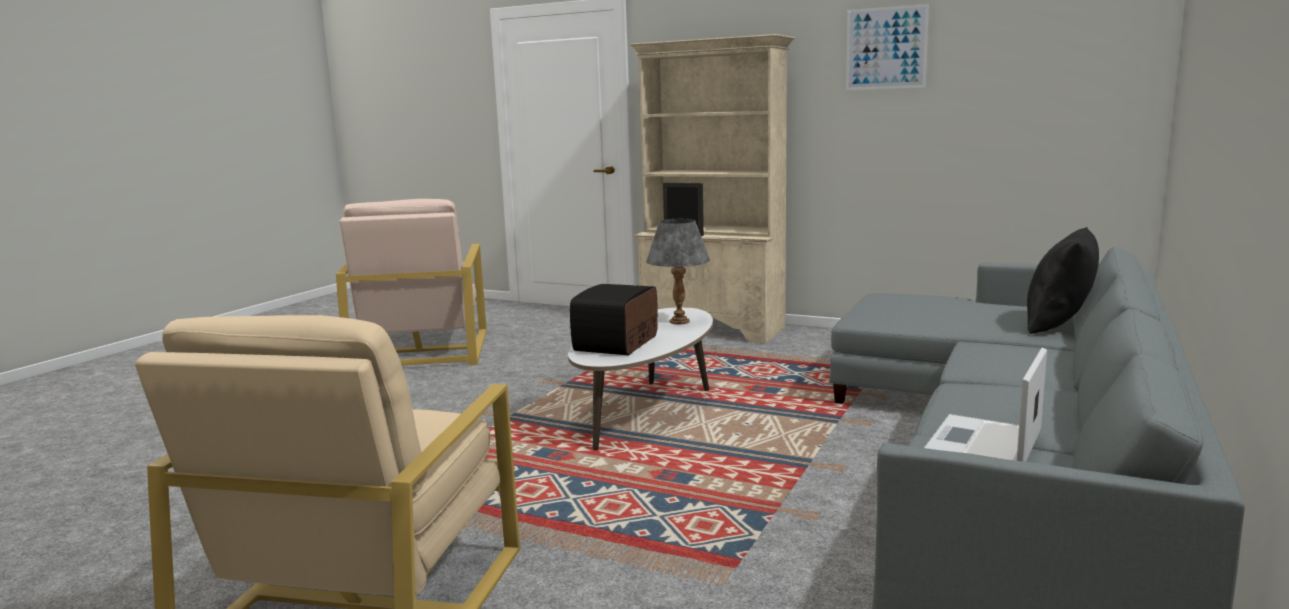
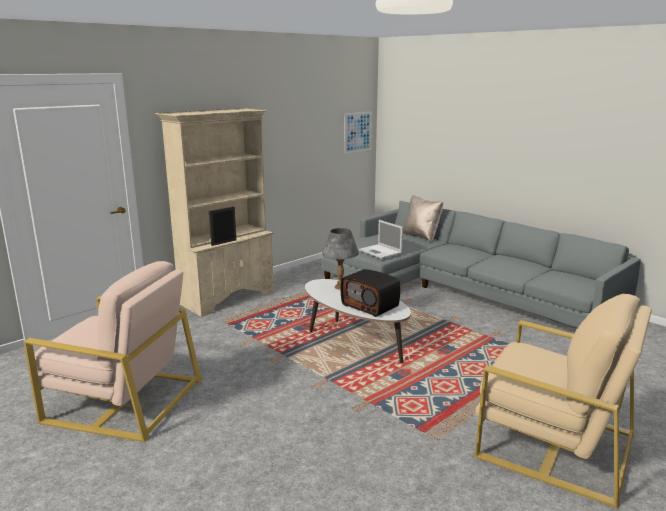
camera: 70 degrees left, 5 degrees up
picture [846,4,929,90] -> picture moved to [344,111,372,153]
laptop [924,348,1047,462] -> laptop moved to [359,220,403,259]
black pillow [1027,227,1099,334] -> beige pillow [403,195,443,242]

